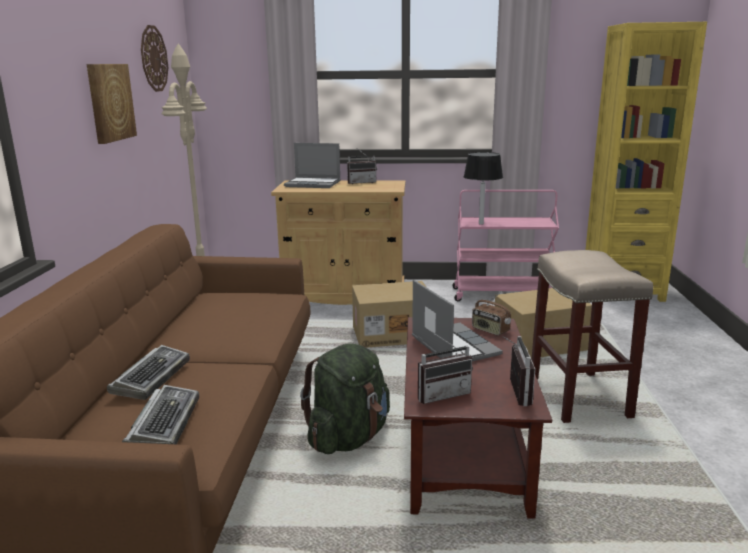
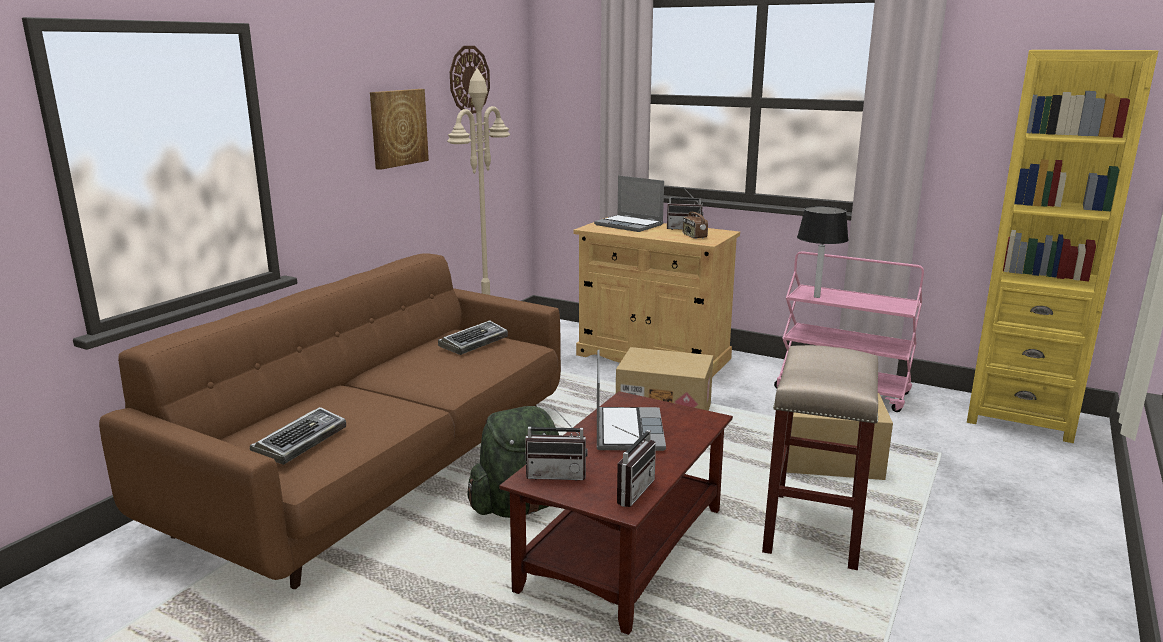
camera: 25 degrees right, 0 degrees up
keyboard [107,345,190,400] -> keyboard moved to [438,321,508,355]
radio [472,291,511,336] -> radio moved to [682,204,708,239]

